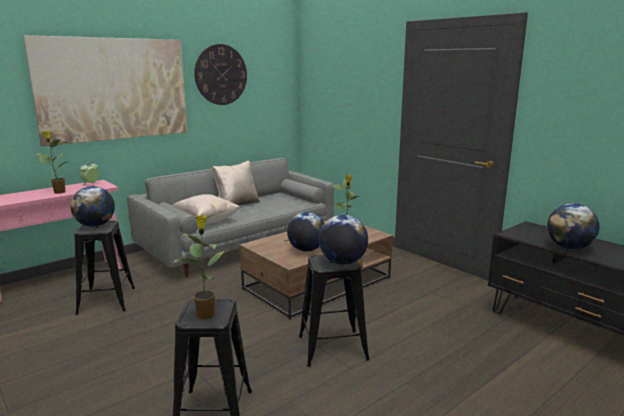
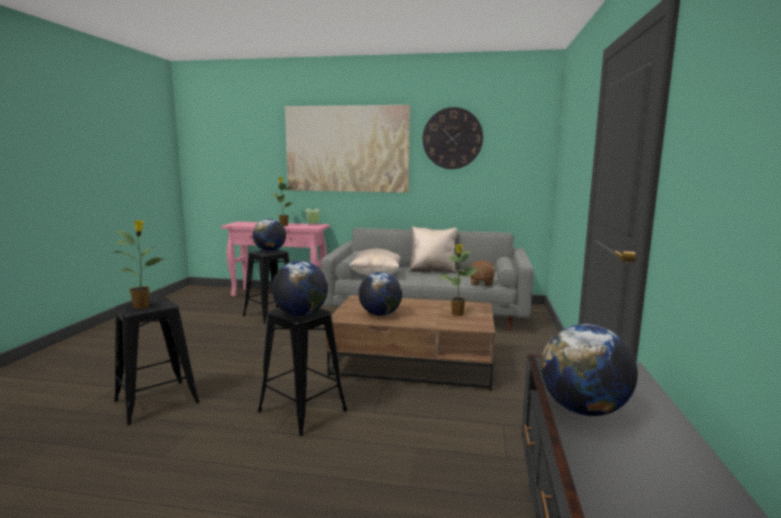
camera: 50 degrees right, 5 degrees down
none -> brown plush toy [470,260,496,286]

